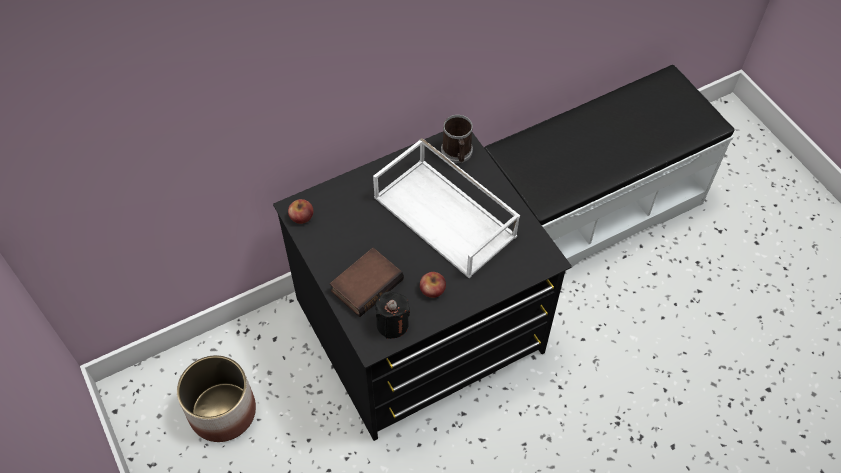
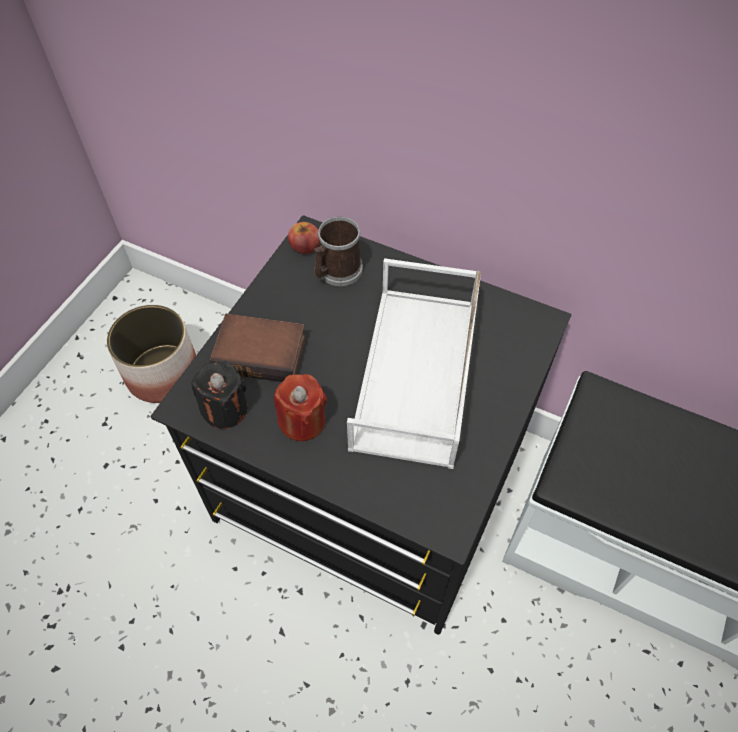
camera: 55 degrees right, 0 degrees up
apple [420,272,446,298] -> red candle [274,374,327,441]
mug [441,115,473,163] -> mug moved to [314,217,363,286]

